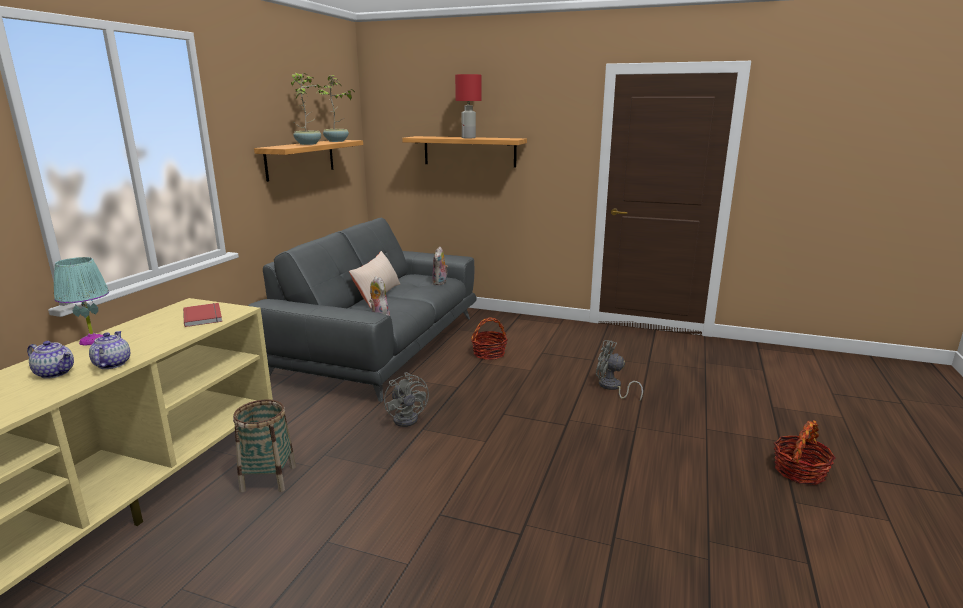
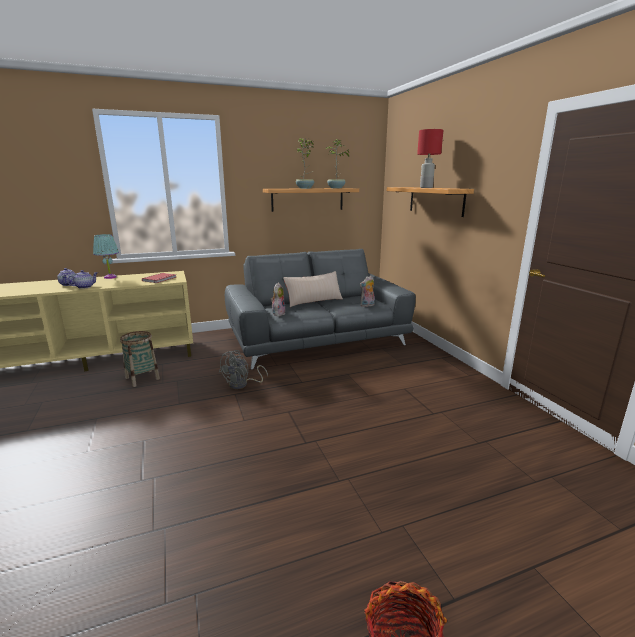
camera: 50 degrees right, 0 degrees up
basket [471,317,508,360] -> none
grey fan [596,340,643,401] -> none

